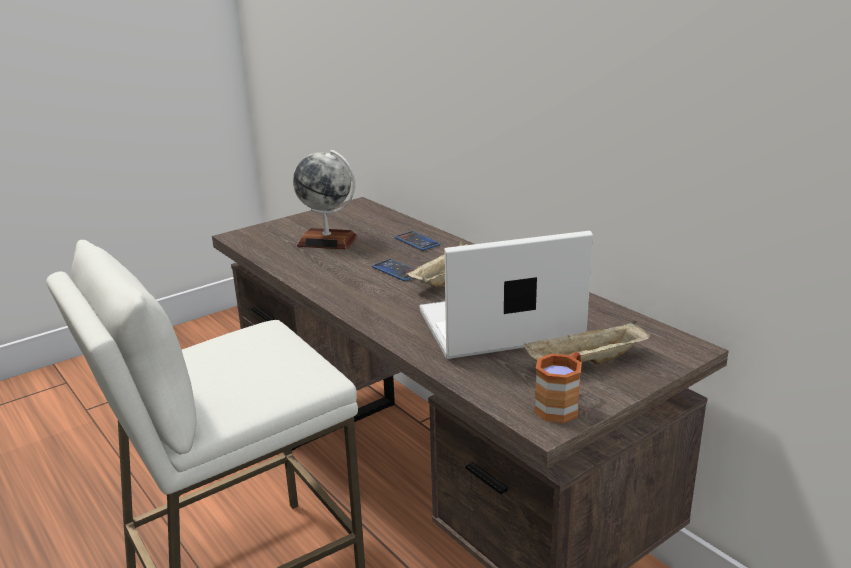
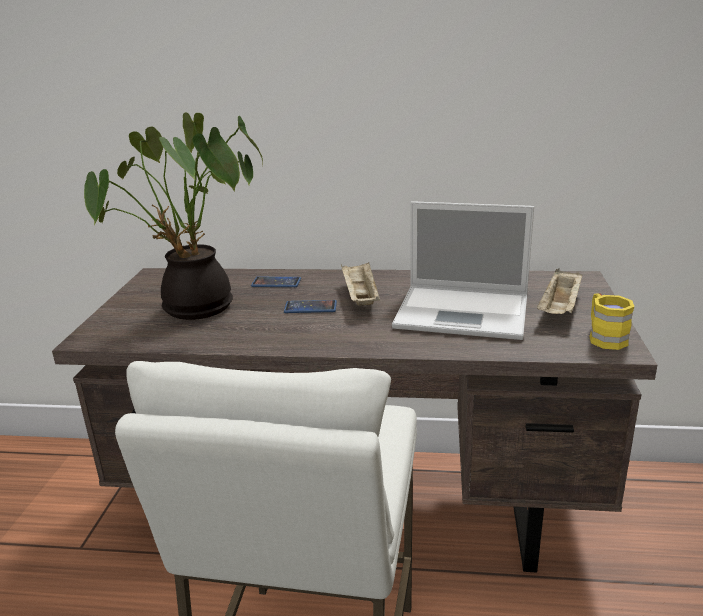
camera: 45 degrees left, 0 degrees up
globe [293,150,357,249] -> potted plant [84,112,263,320]
laptop [420,231,593,359] -> laptop turned 105 degrees counterclockwise [392,201,534,340]
brown mug [534,352,582,423] -> yellow mug [589,293,634,350]

